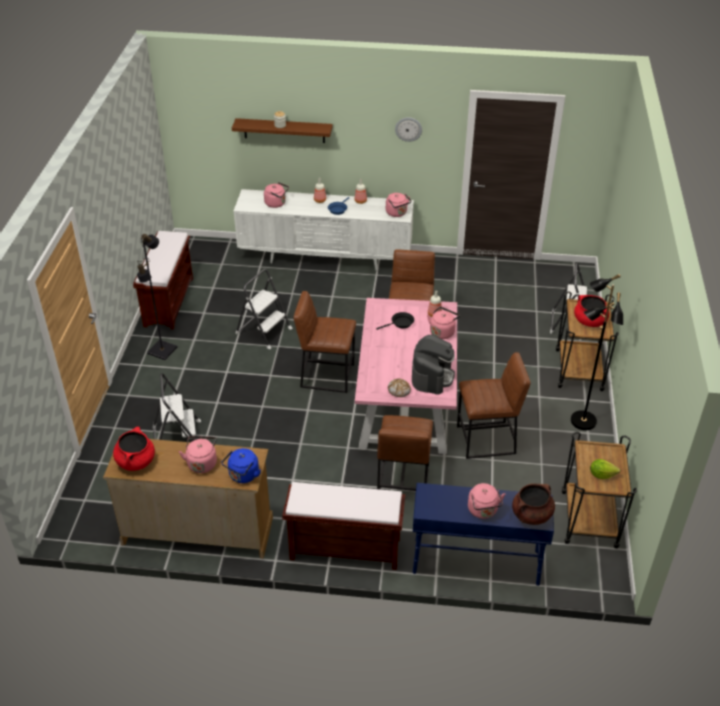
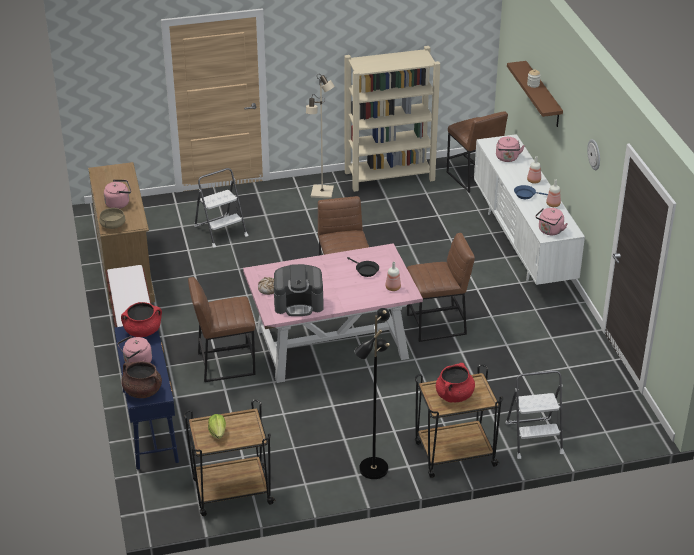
camera: 70 degrees right, 5 degrees down
red cooking pot [113,427,155,471] -> red cooking pot moved to [121,302,162,337]
brown bench [133,231,193,330] -> beige bookcase [345,46,440,192]
black floor lamp [137,234,178,360] -> beige floor lamp [306,74,335,199]
blue kettle [221,448,261,483] -> beige cooking pot [99,207,126,229]
white step ladder [236,269,292,349] -> none
pink kettle [427,307,460,339] -> none
brown chair [457,352,531,459] -> brown chair moved to [447,111,508,193]

